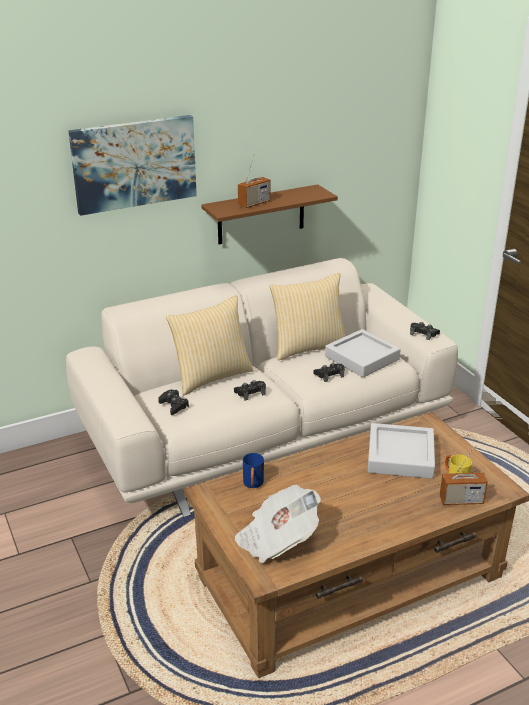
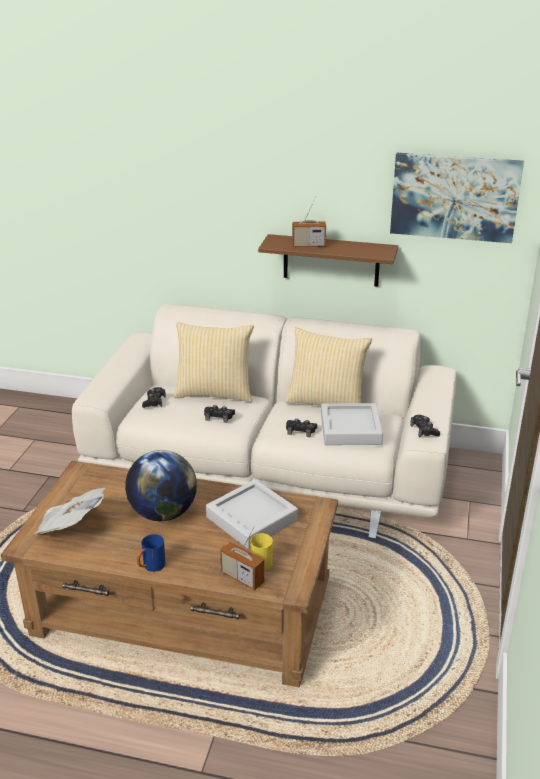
camera: 40 degrees right, 0 degrees up
picture [68,115,197,216] -> picture moved to [390,153,524,243]
blue mug [243,453,264,488] -> blue mug moved to [137,534,166,572]
none -> globe [125,450,197,521]

